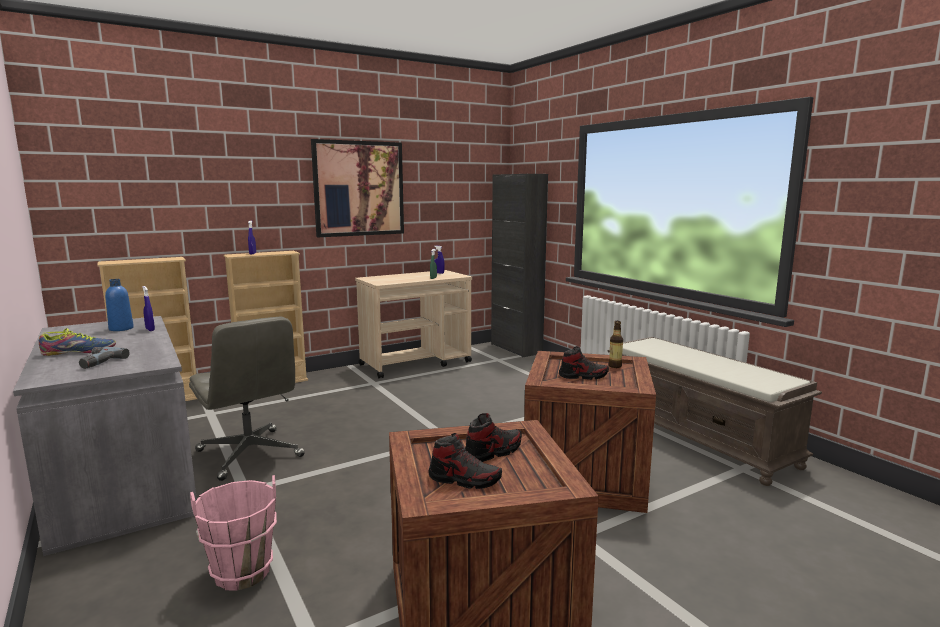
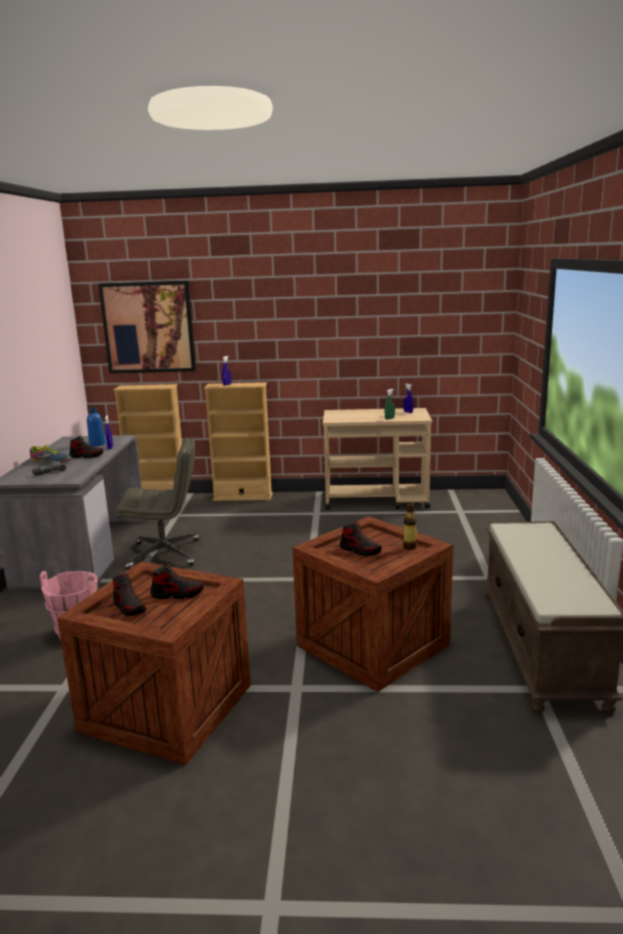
camera: 35 degrees right, 5 degrees up
grey office chair [189,317,305,481] -> grey office chair turned 90 degrees counterclockwise [116,438,199,570]
picture [311,139,404,237] -> picture moved to [98,281,196,374]
black cabinet [491,174,548,357] -> none
none -> shoe [69,435,103,458]

